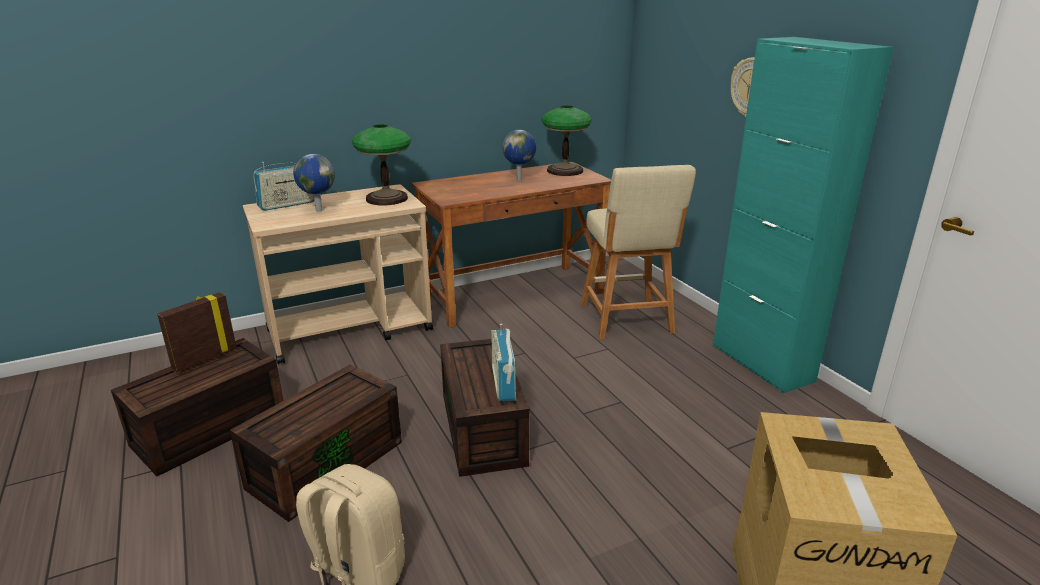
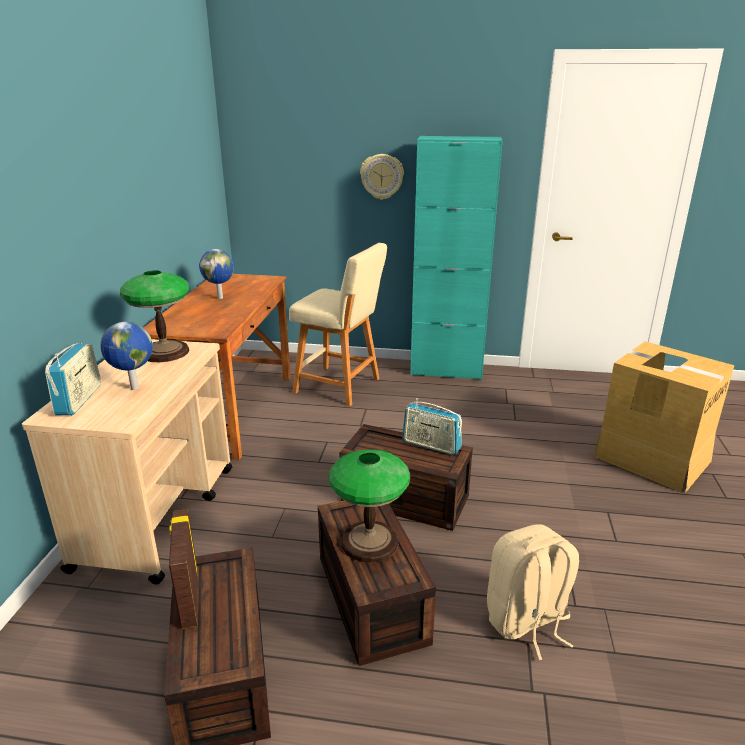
camera: 55 degrees left, 0 degrees up
table lamp [542,106,592,176] -> table lamp moved to [329,449,410,563]

